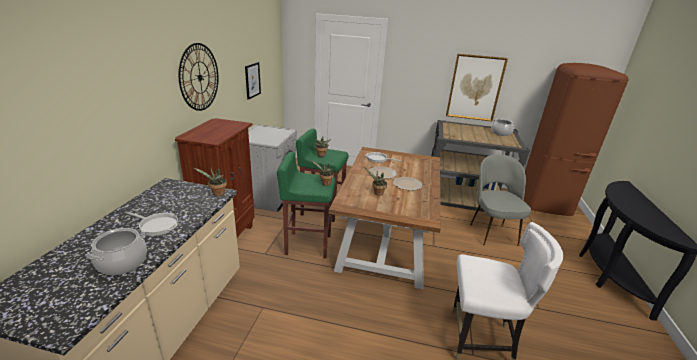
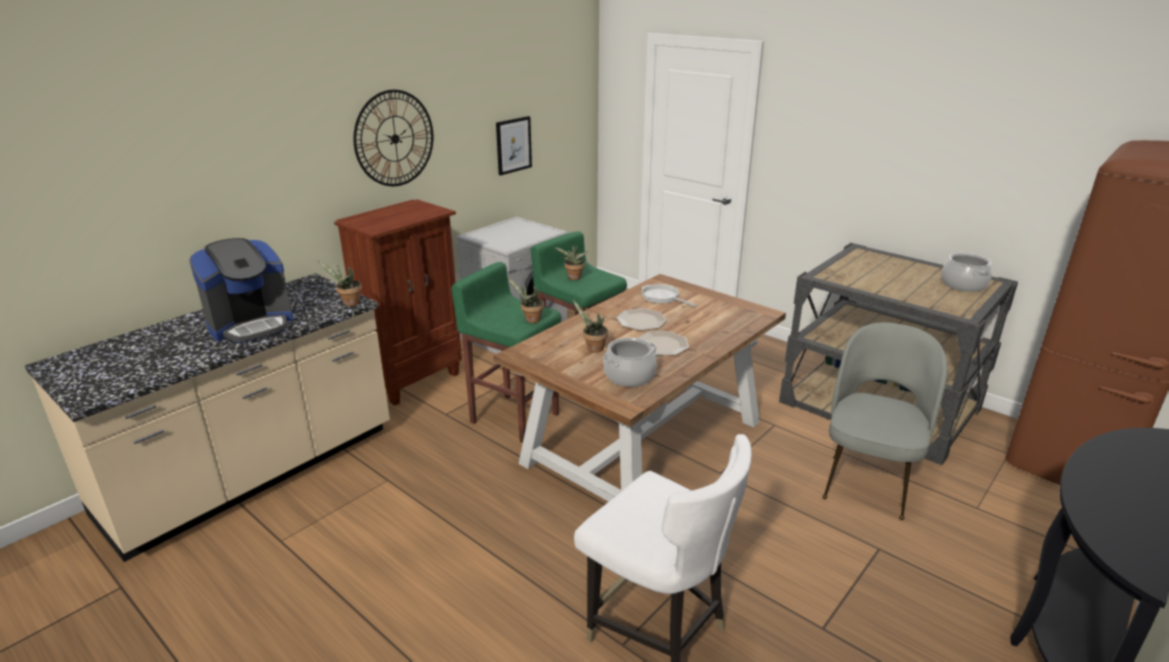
camera: 30 degrees right, 0 degrees up
cooking pot [87,228,147,275] -> cooking pot moved to [603,338,657,387]
frying pan [127,212,178,236] -> coffee machine [189,238,294,343]
picture [446,54,508,121] -> none

